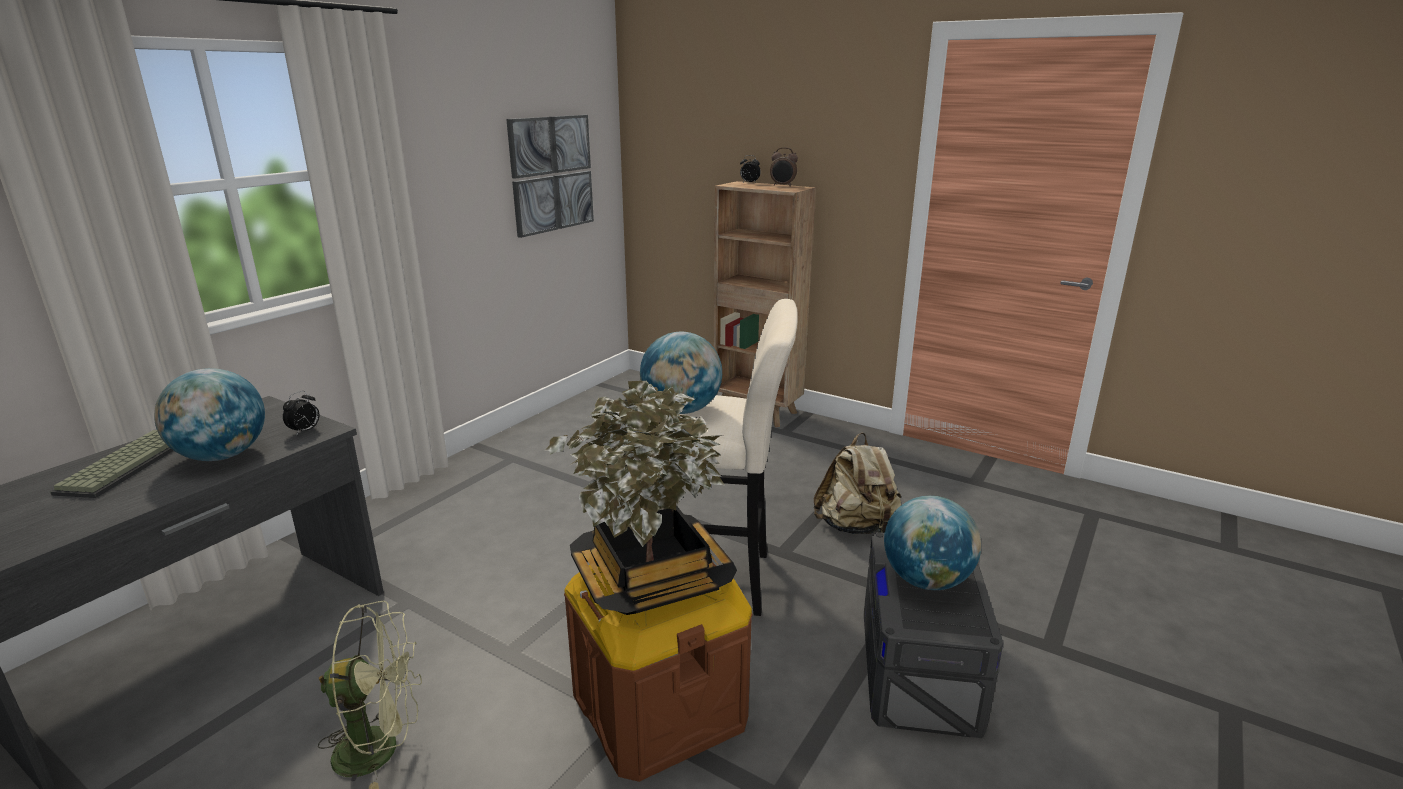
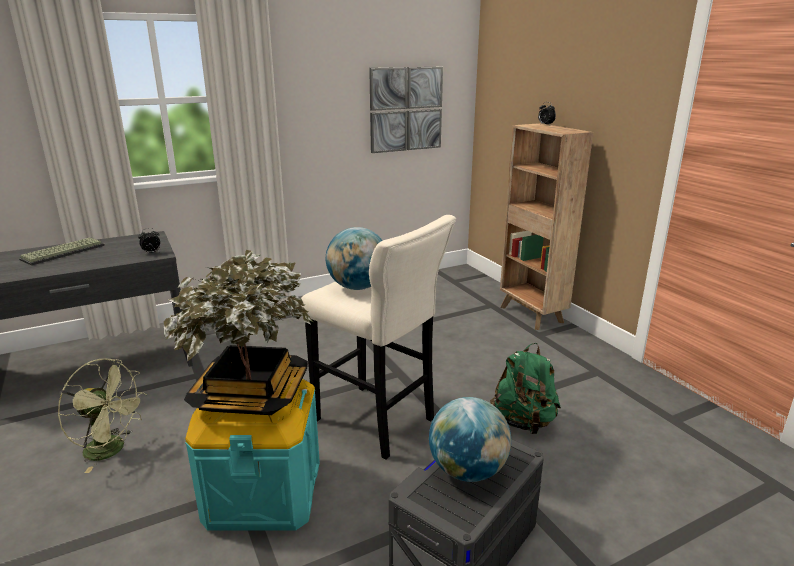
camera: 30 degrees right, 0 degrees up
globe [154,368,265,461] -> none
brown storage box [564,562,753,782] -> turquoise storage box [185,377,320,530]
alarm clock [770,147,798,187] -> none
beige backpack [814,433,901,534] -> green backpack [490,343,561,434]

